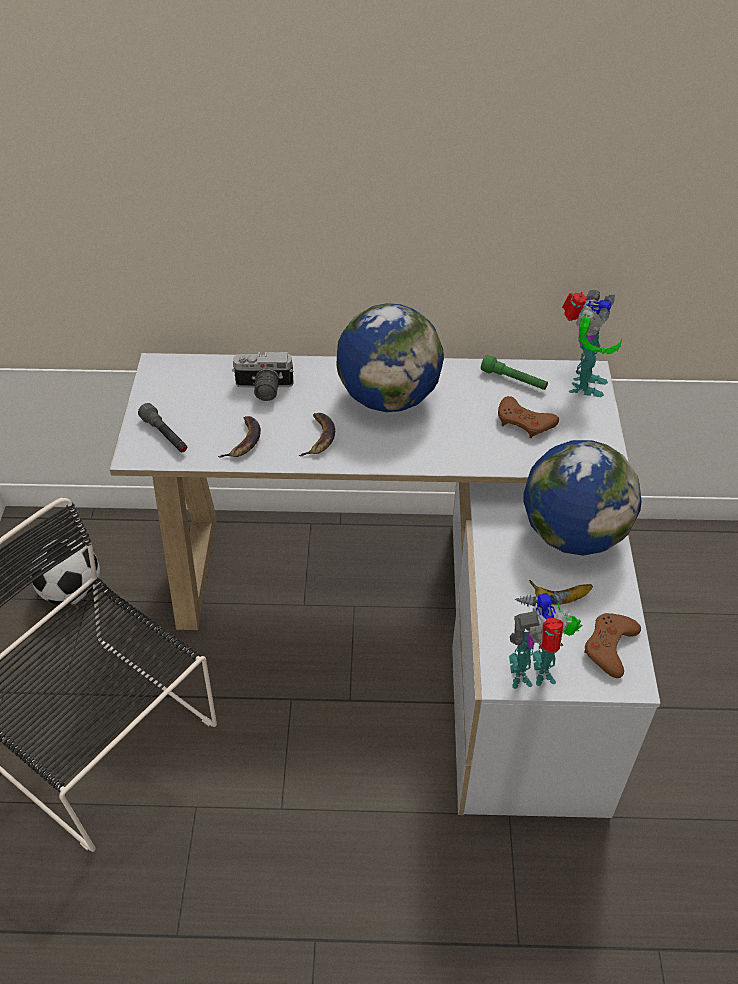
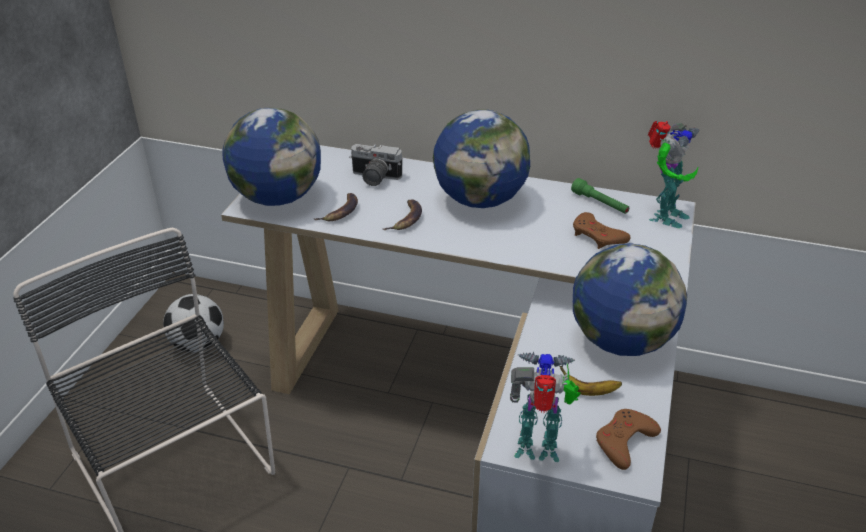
camera: 15 degrees right, 10 degrees down
grey flashlight [138,403,187,452] -> globe [222,107,321,206]

